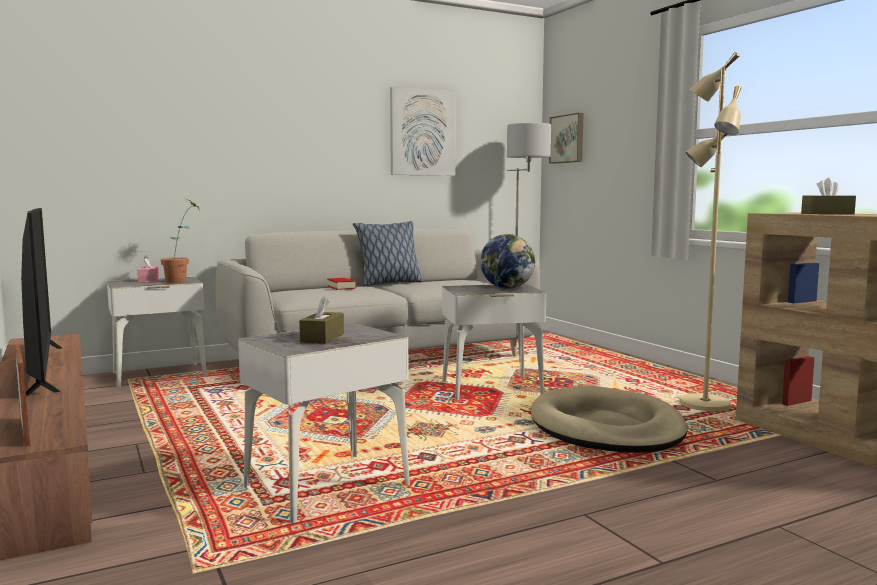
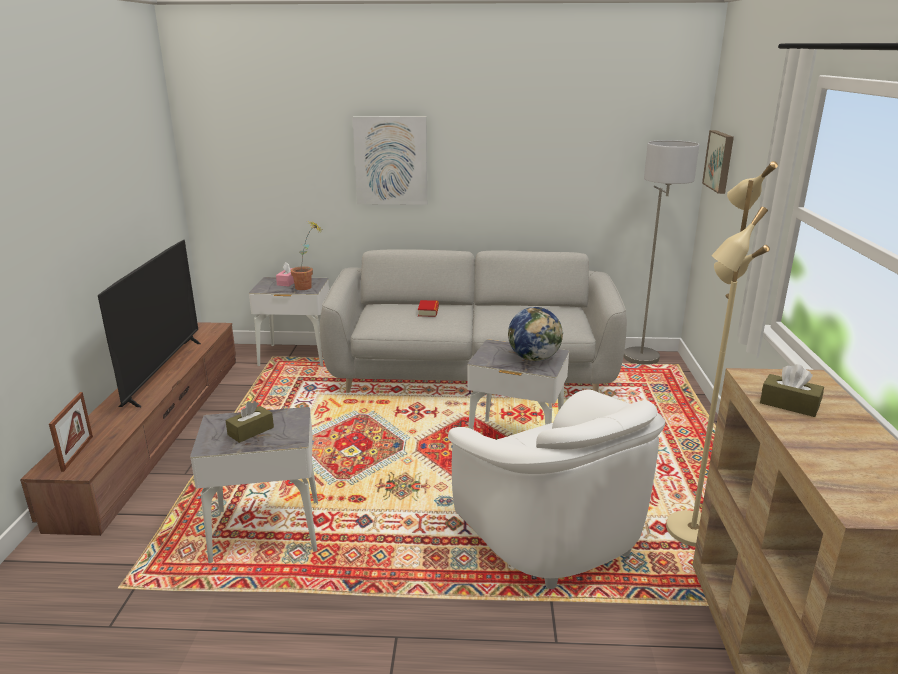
camera: 30 degrees right, 15 degrees up
pillow [353,221,423,287] -> none
picture [390,87,456,176] -> picture moved to [352,116,427,205]
beige dog bed [531,386,688,453] -> white armchair [448,389,665,589]

